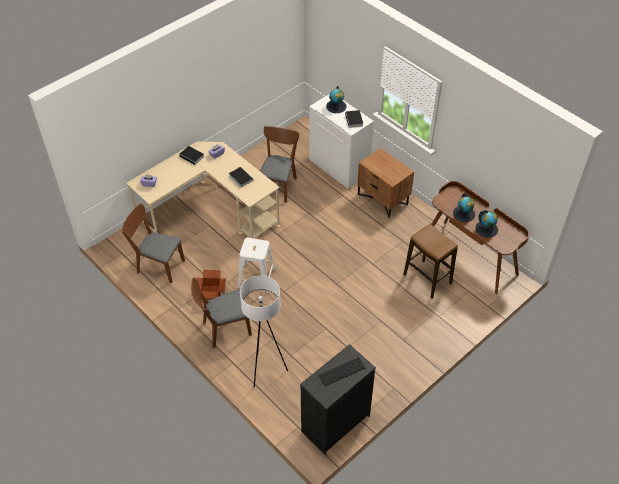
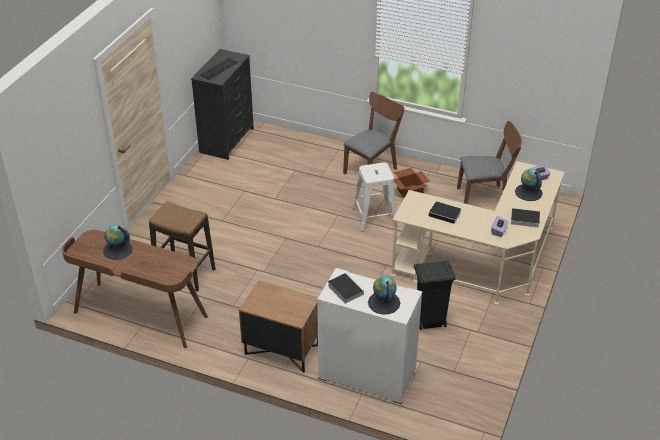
camera: 155 degrees right, 10 degrees down
white floor lamp [240,275,288,388] -> none
brown chair [260,126,299,203] -> black trash can [414,260,456,330]
globe [453,193,475,222] -> globe moved to [515,169,543,201]

